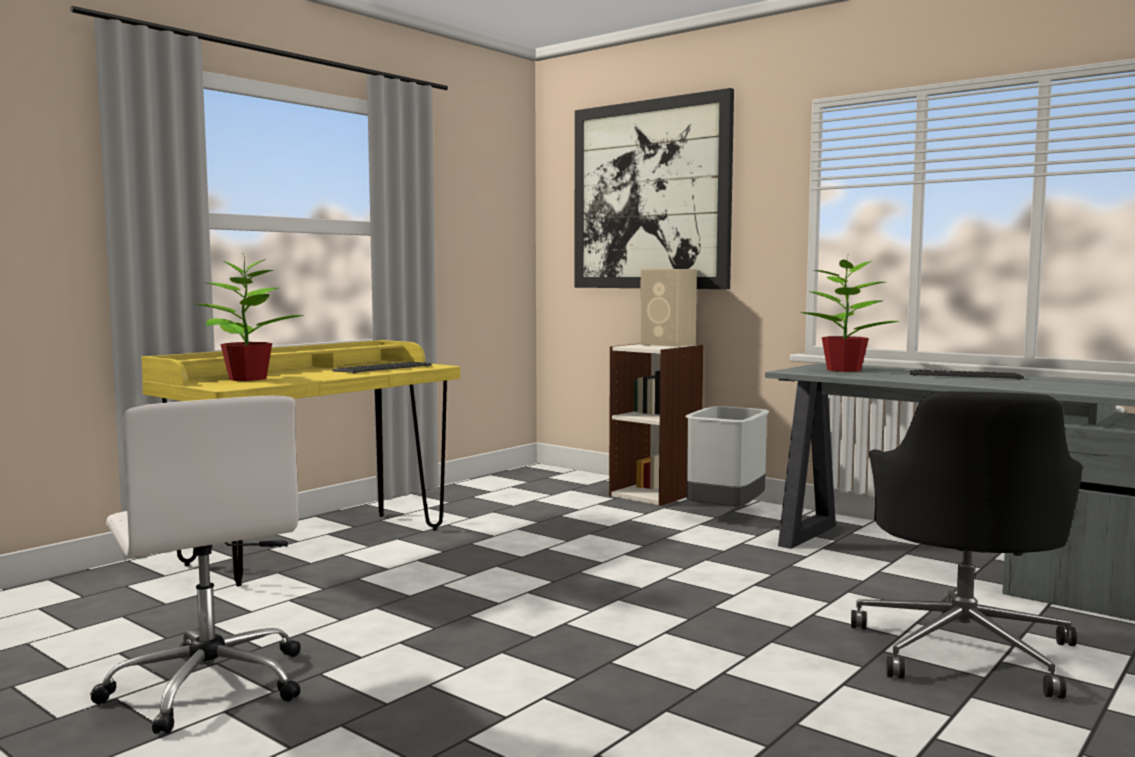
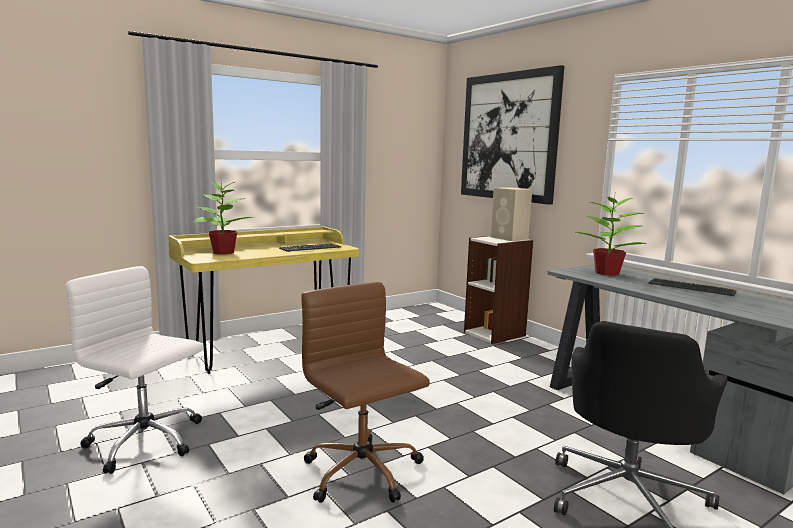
camera: 15 degrees right, 5 degrees up
white office chair [90,395,301,734] -> white office chair turned 135 degrees clockwise [65,266,204,474]
grey trash can [685,406,769,506] -> none
none -> brown office chair [301,282,430,503]

